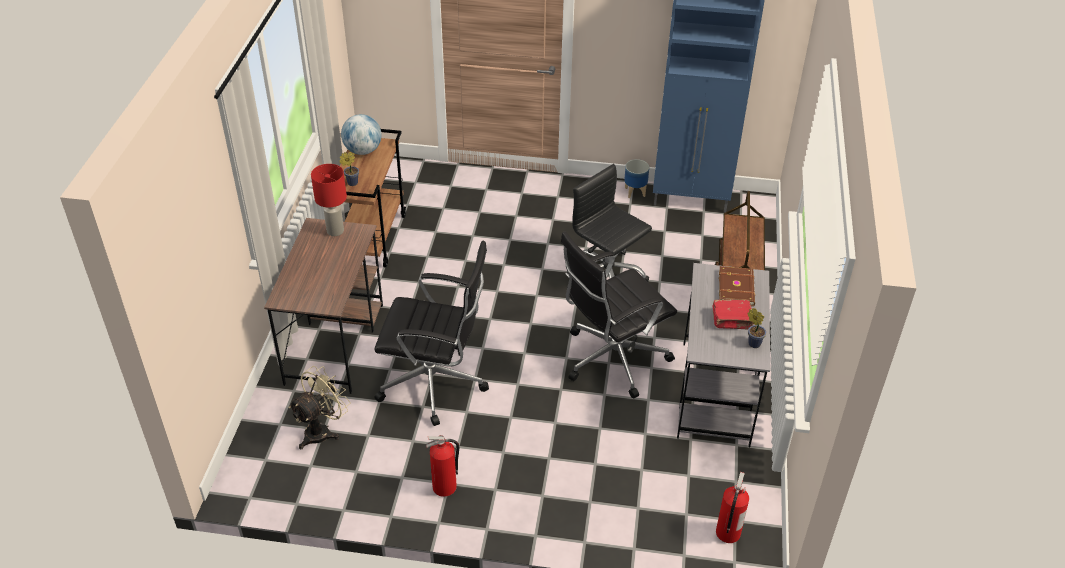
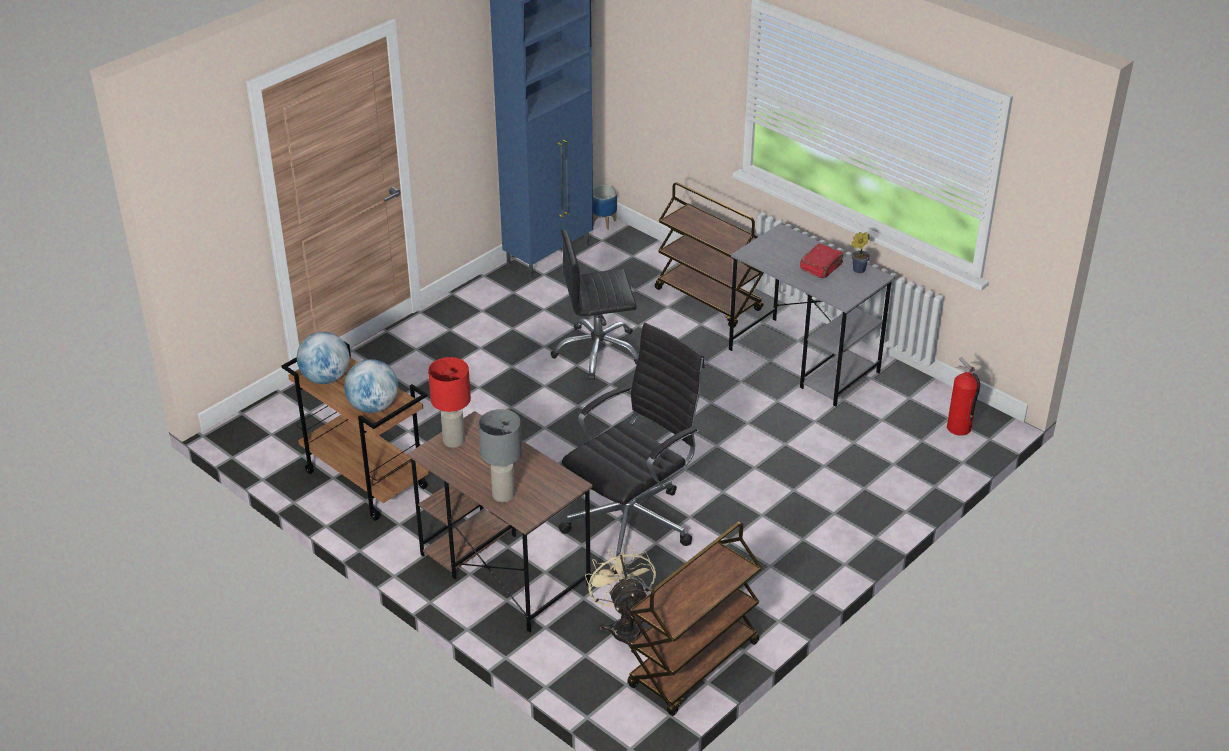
camera: 55 degrees left, 5 degrees down
potted plant [339,152,359,186] -> globe [344,359,398,413]
fire extinguisher [426,435,459,497] -> none
black office chair [561,231,677,398] -> none
planter [624,159,649,198] -> planter moved to [593,185,617,230]
brown book [719,266,755,306] -> none
none -> grey table lamp [478,409,522,502]
none -> brown cart [627,522,762,716]

